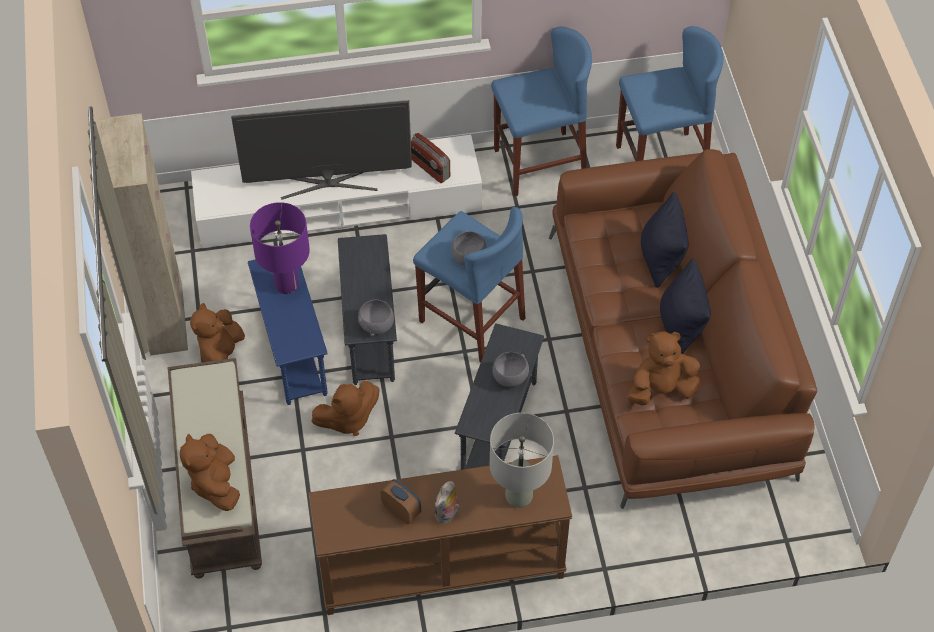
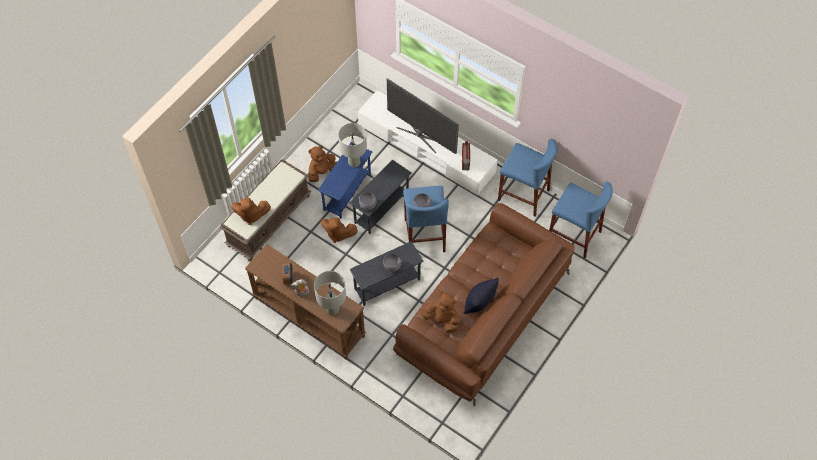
camera: 45 degrees right, 5 degrees up
beige cabinet [100,113,188,356] -> none
brown plush toy [180,434,240,511] -> brown plush toy turned 120 degrees counterclockwise [231,197,271,225]
purple table lamp [250,202,310,294] -> grey table lamp [338,123,367,167]
black pillow [641,192,689,288] -> none

